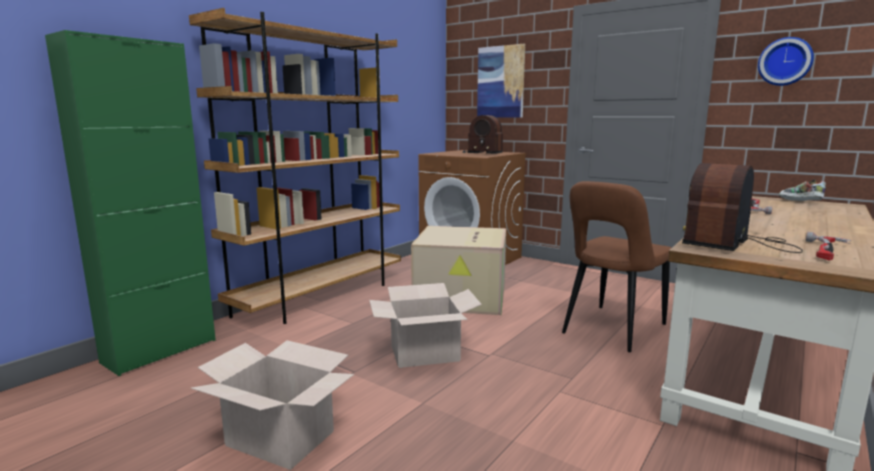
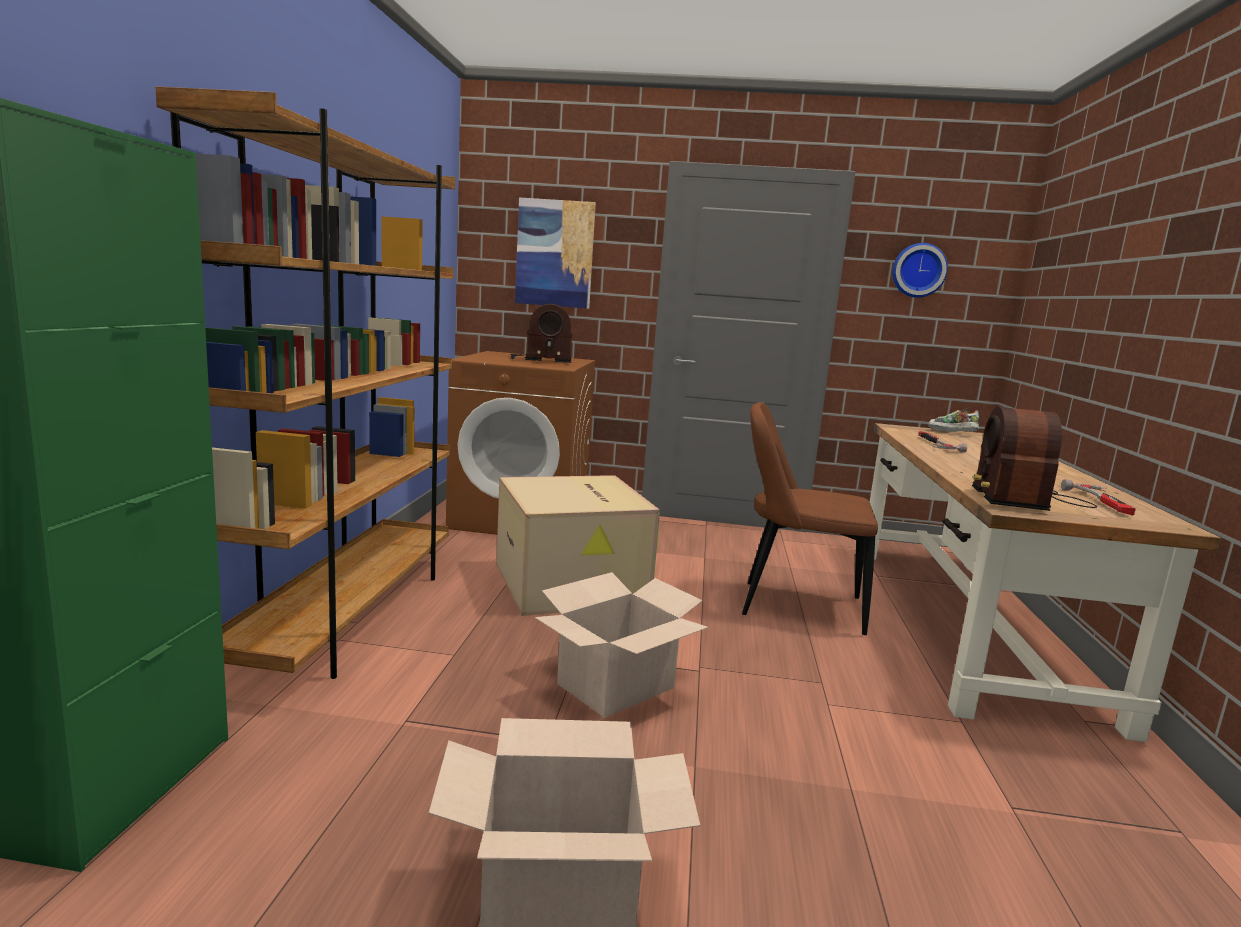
camera: 30 degrees left, 0 degrees up
brown chair [562,181,671,352] -> brown chair turned 90 degrees clockwise [742,402,878,635]

